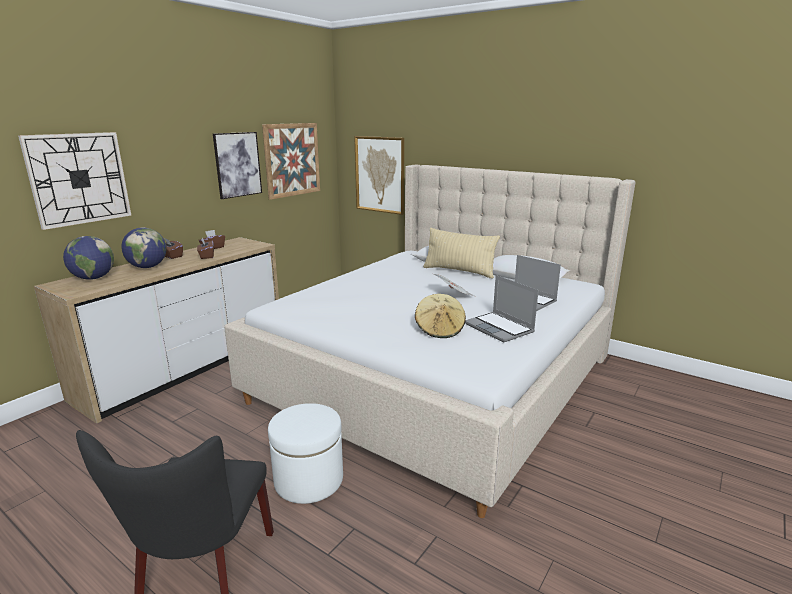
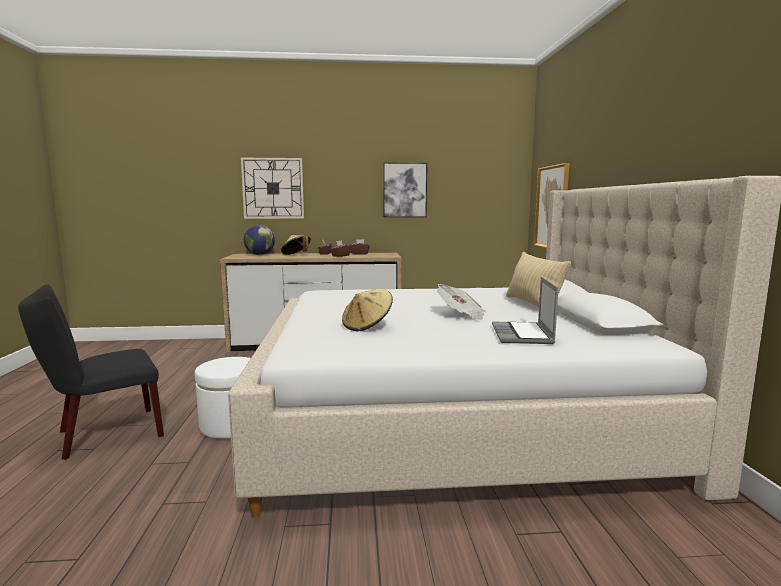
camera: 50 degrees right, 10 degrees down
globe [121,227,167,268] -> beige hat [281,235,311,255]
picture [262,123,320,200] -> none
laptop [465,275,539,343] -> none

